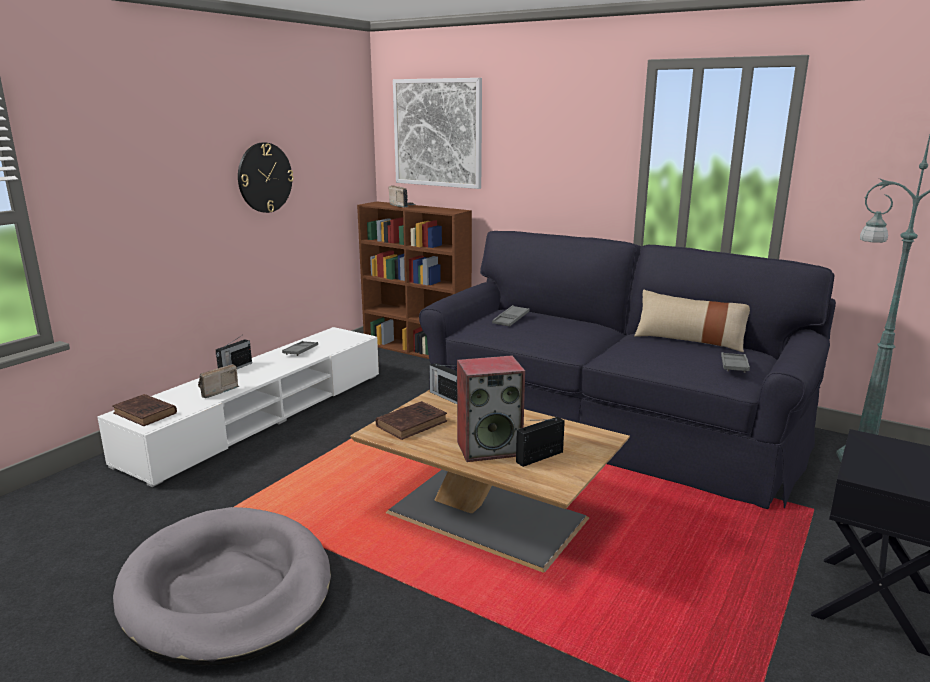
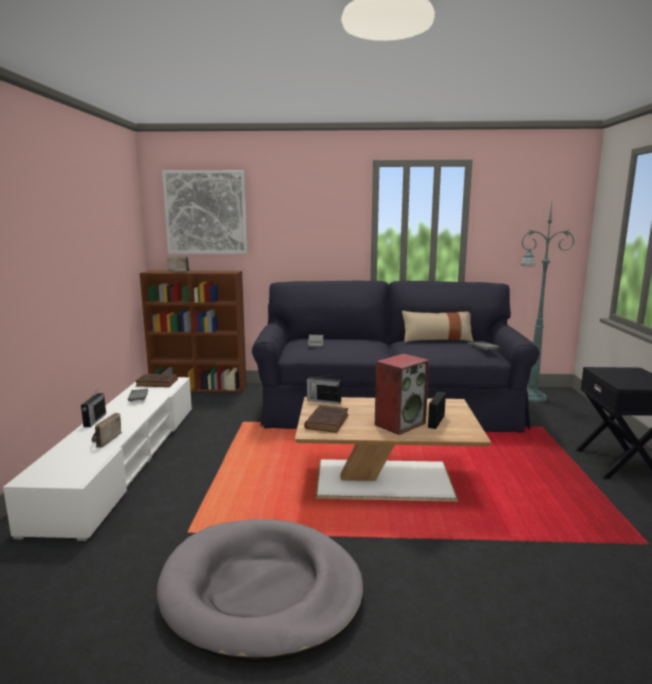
camera: 30 degrees left, 5 degrees down
brown book [112,394,177,426] -> brown book moved to [135,374,178,387]
wall clock [238,143,294,213] -> none

